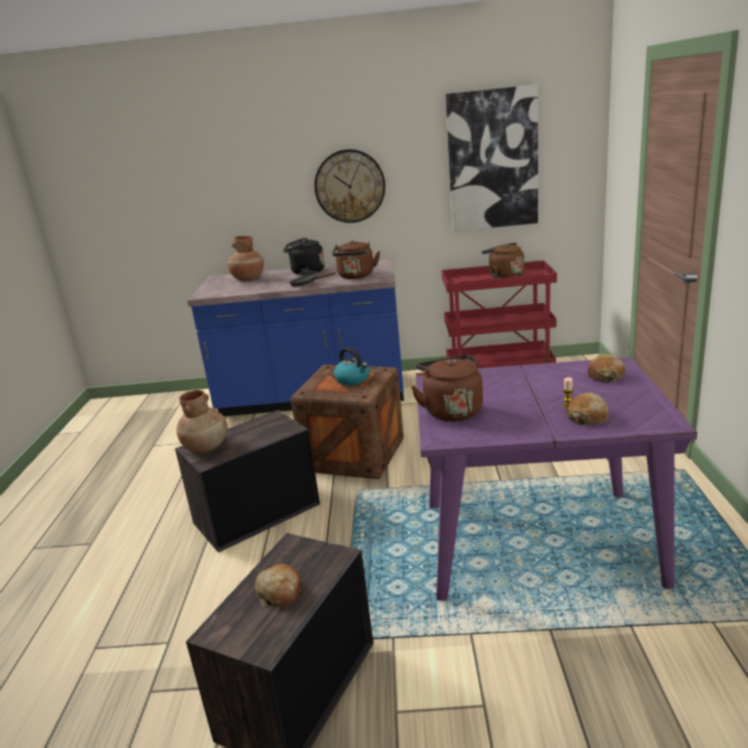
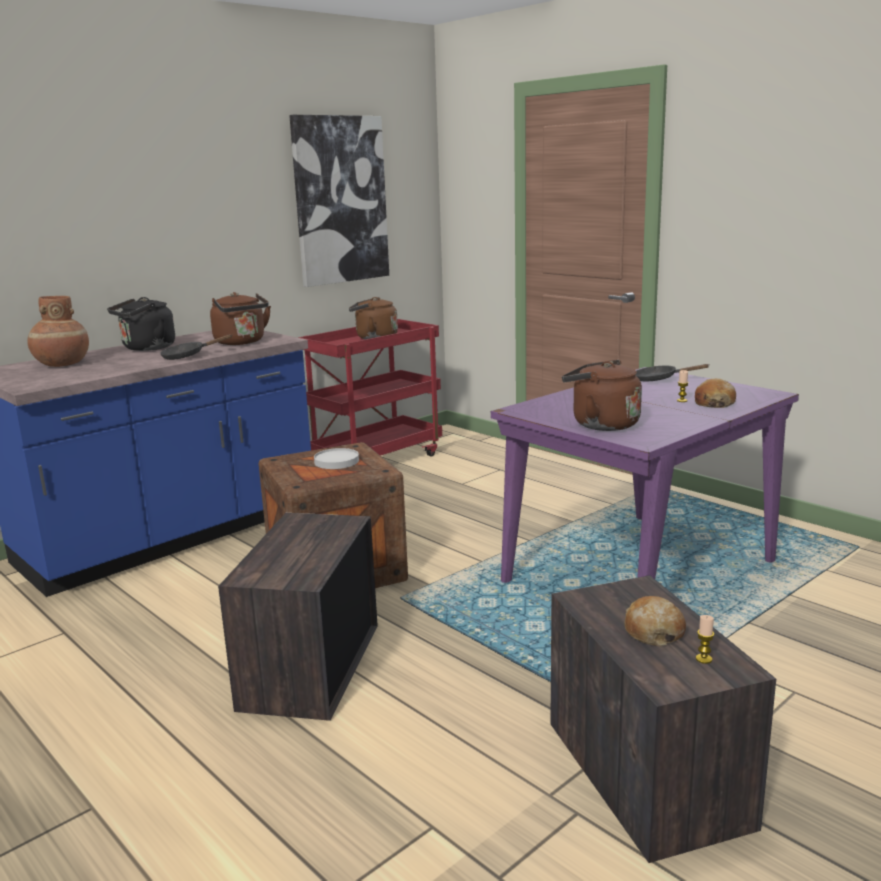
camera: 45 degrees left, 5 degrees down
brown vase [177,390,227,453] -> none
wall clock [314,149,385,223] -> none
kettle [334,347,370,385] -> white plate [314,448,359,469]
bread [588,354,625,382] -> black frying pan [636,364,709,381]
none -> candle [696,615,714,664]

